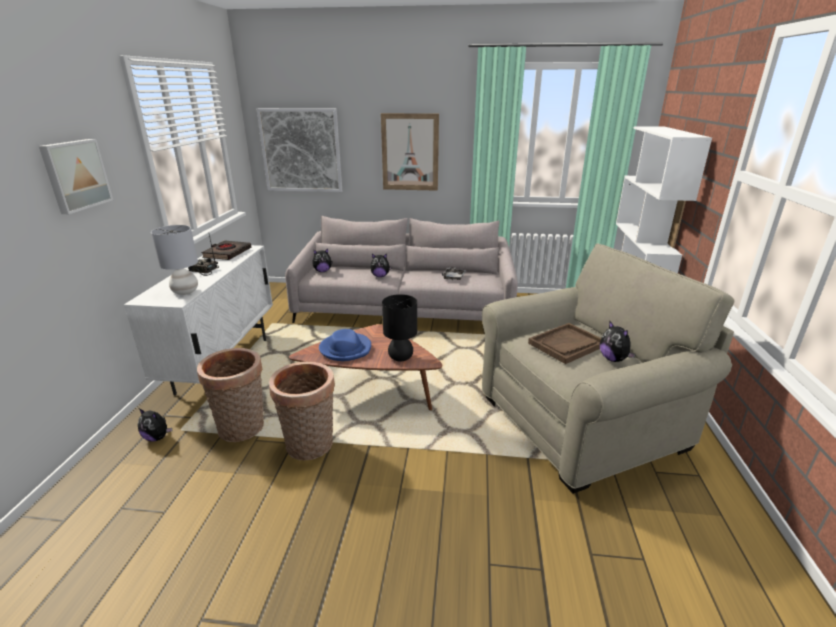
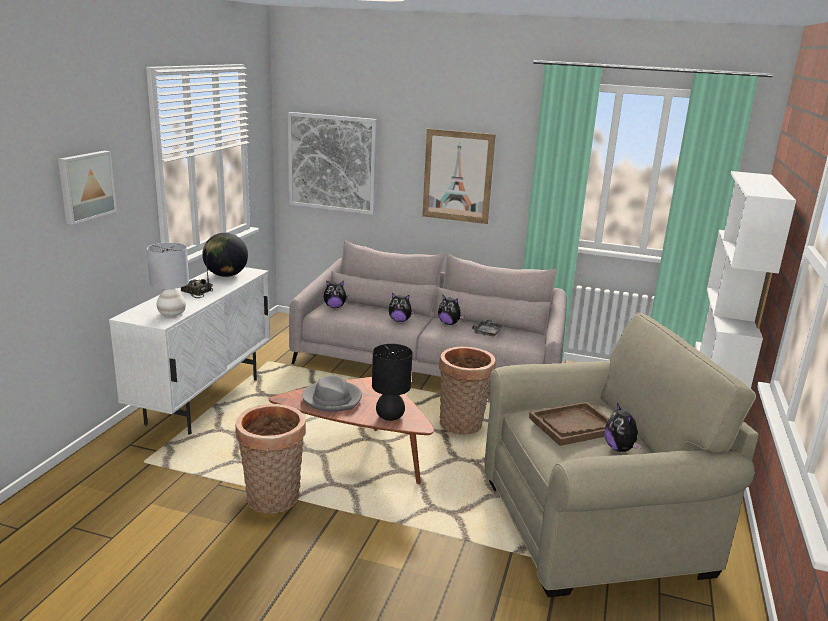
camera: 10 degrees right, 5 degrees down
plush toy [138,409,173,442] -> plush toy moved to [438,295,465,325]
basket [197,348,264,442] -> basket moved to [439,347,496,435]
black book [201,240,251,260] -> globe [202,233,248,277]
blue hat [319,329,371,361] -> grey hat [302,376,362,412]

